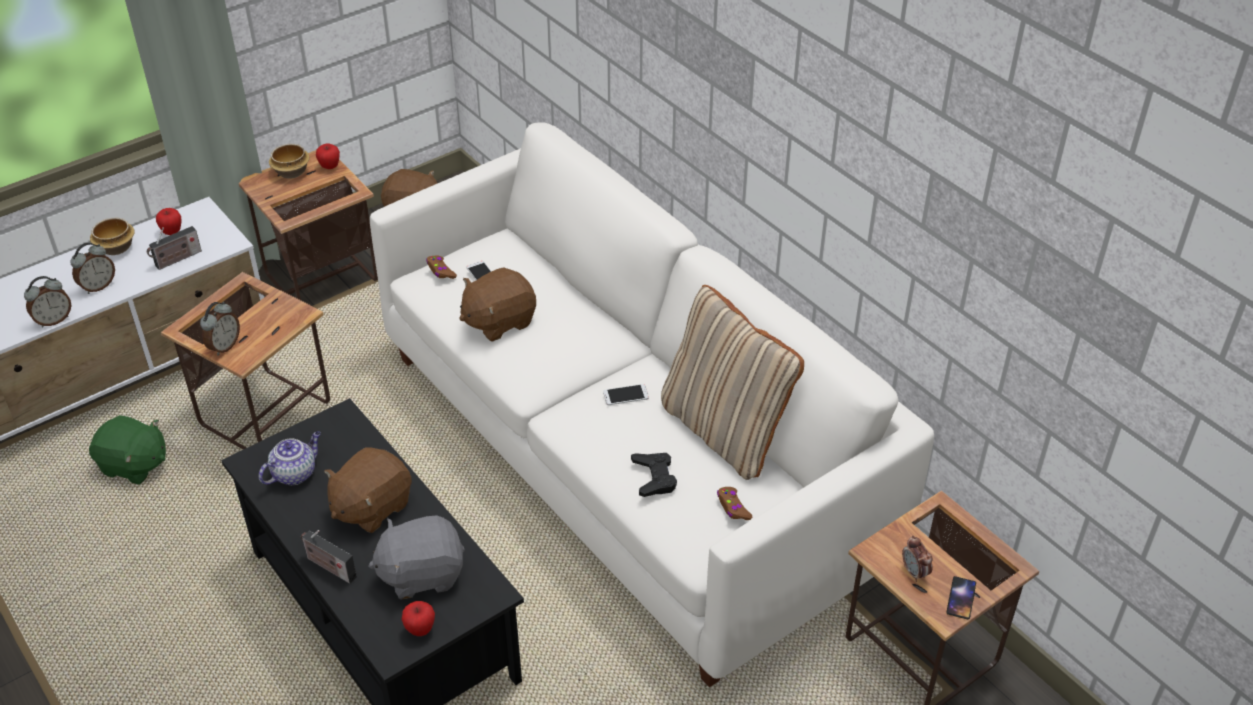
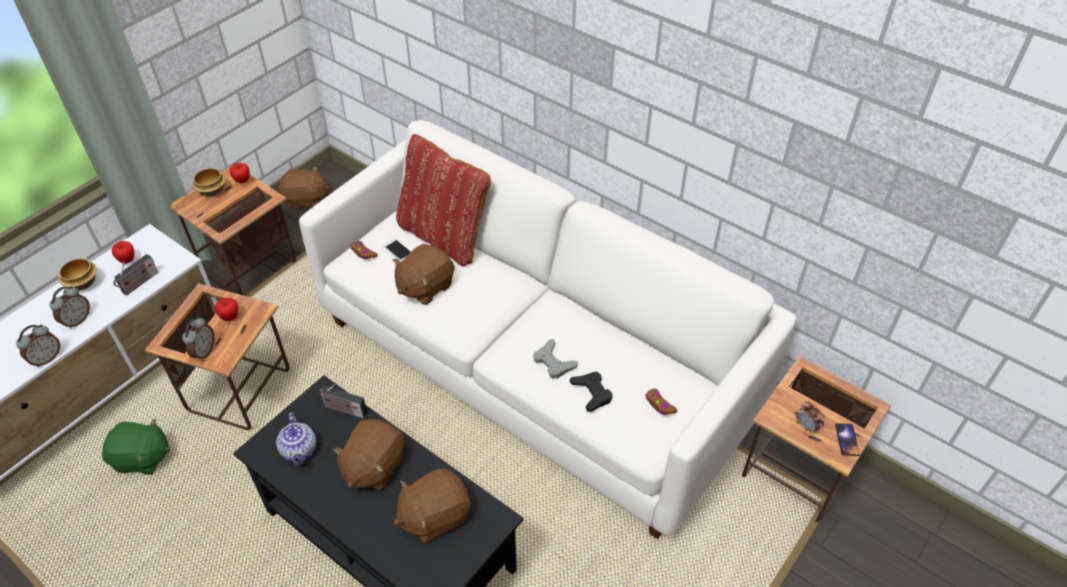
camera: 15 degrees left, 5 degrees up
teapot [259,431,321,485] -> teapot turned 135 degrees clockwise [276,412,316,466]
radio [301,530,357,584] -> radio moved to [318,384,367,419]
grey plush toy [368,515,465,599] -> brown plush toy [394,469,471,543]
apple [401,601,435,636] -> apple moved to [215,298,238,321]
phone [603,384,649,405] -> none
beige pillow [661,285,804,480] -> none
none -> red pillow [396,134,491,266]
none -> grey game controller [533,339,578,379]

